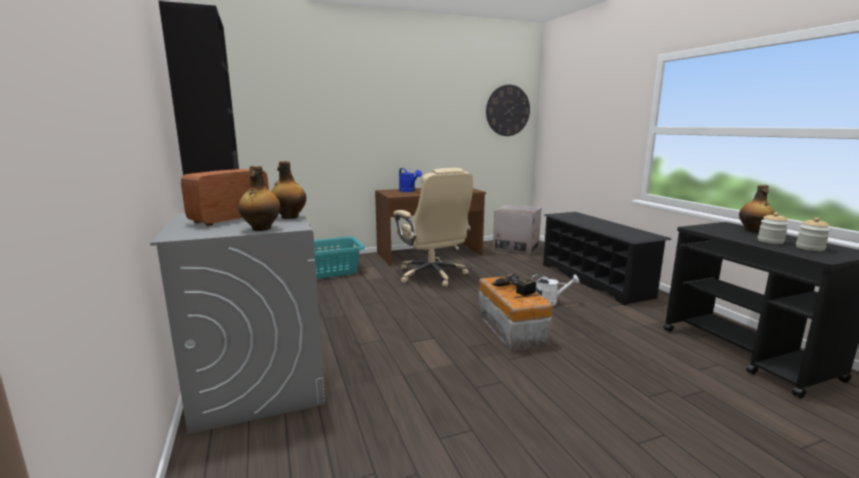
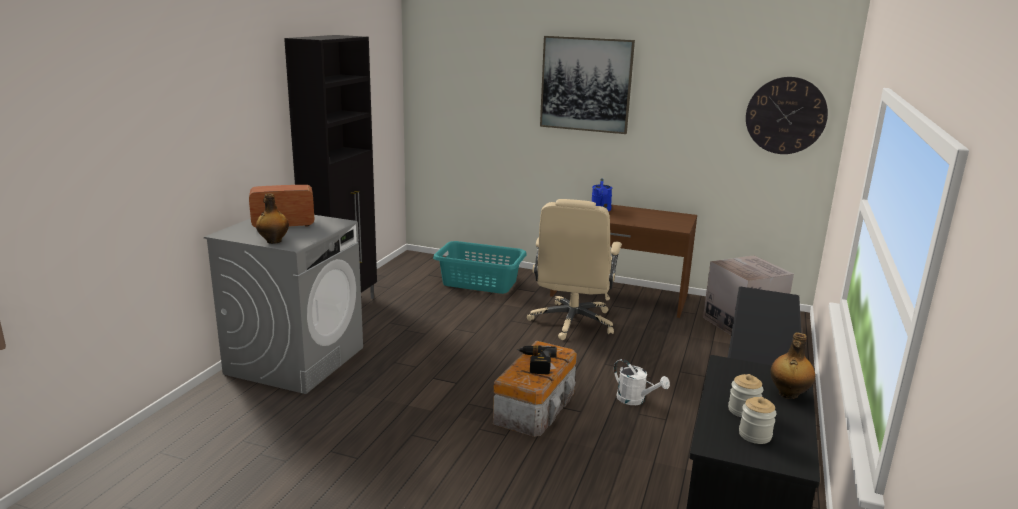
camera: 40 degrees right, 5 degrees up
bottle [271,161,306,219] -> none
none -> picture [540,36,635,134]

